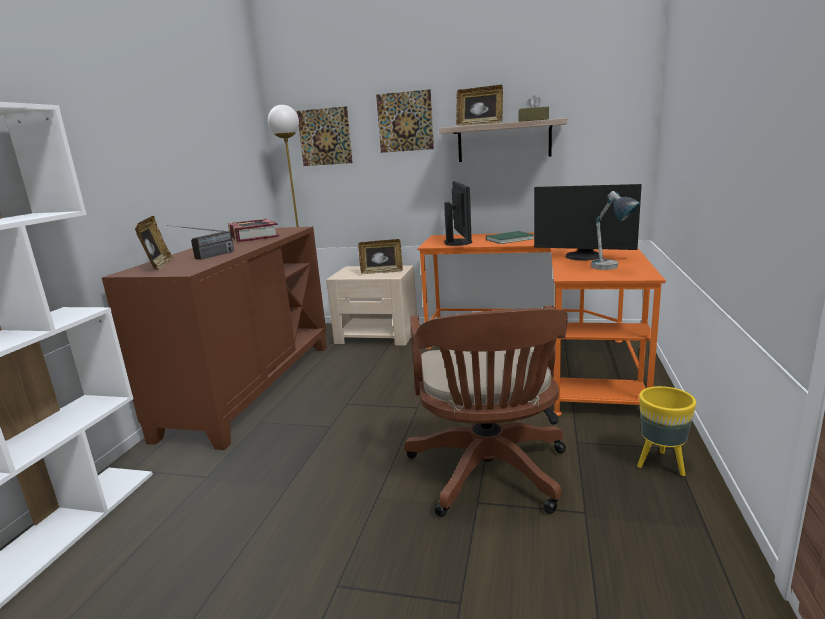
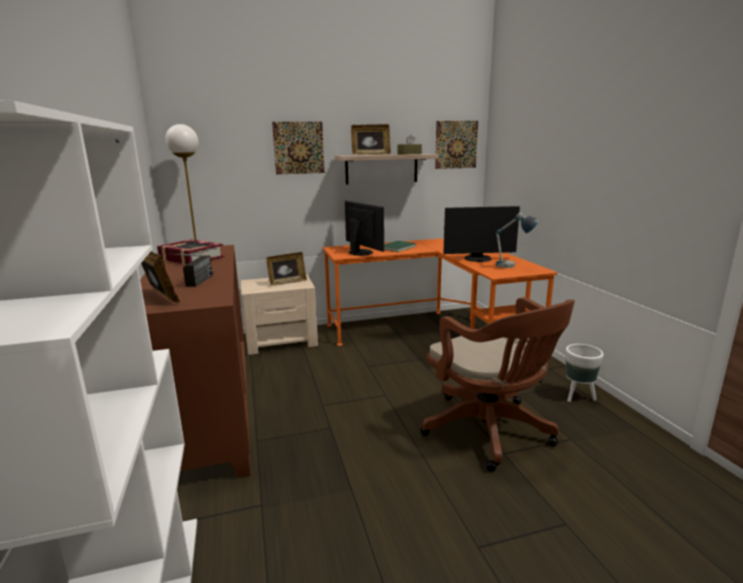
camera: 30 degrees left, 0 degrees up
picture [297,106,353,166] -> picture moved to [435,121,478,169]
yellow planter [637,386,696,476] -> white planter [566,344,604,402]

